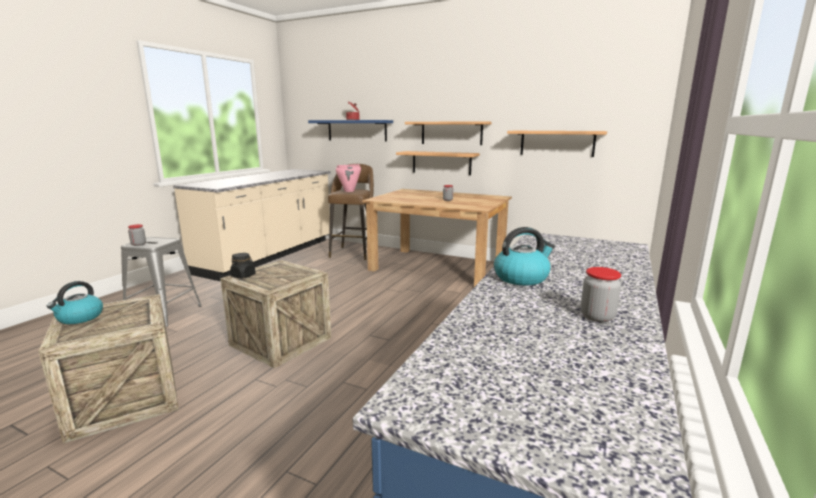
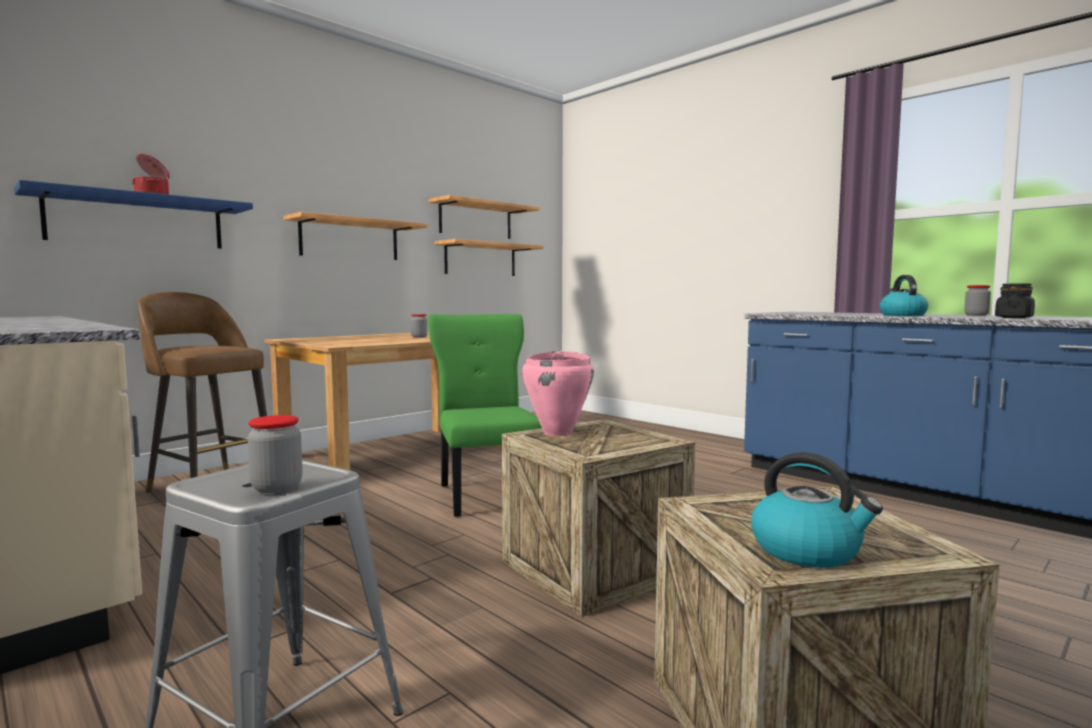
camera: 70 degrees left, 10 degrees down
black jar [230,253,255,278] -> black jar moved to [995,283,1035,318]
pink cooking pot [336,164,361,192] -> pink cooking pot moved to [522,351,594,436]
shelf [396,151,480,175] -> shelf moved to [429,195,540,239]
none -> green chair [428,314,542,517]

